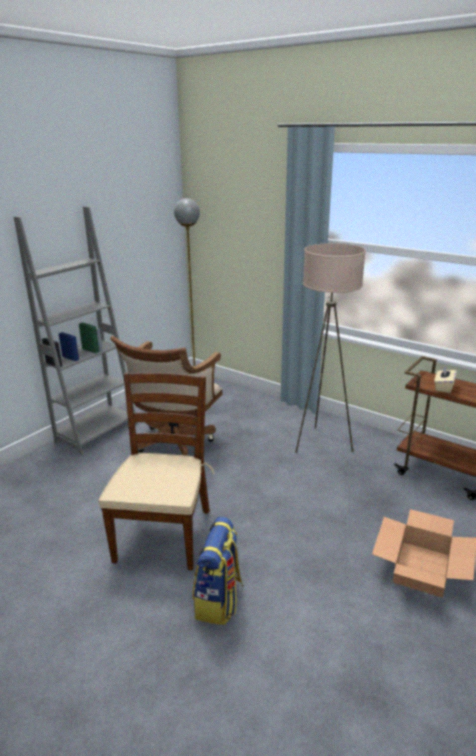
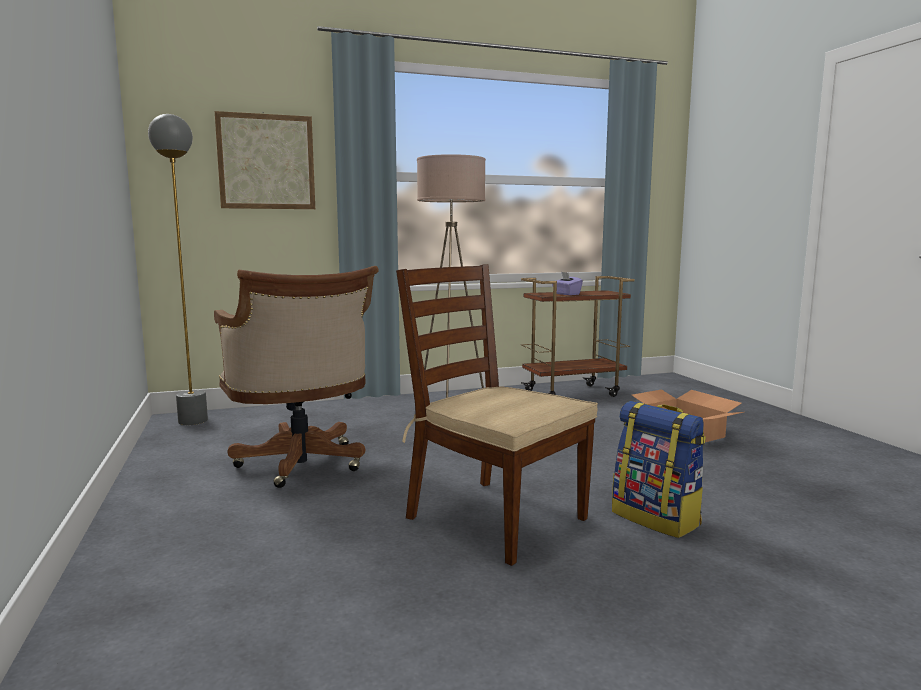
camera: 55 degrees left, 15 degrees down
grey bookcase [14,206,138,455] -> none
beige tissue box [434,366,457,393] -> purple tissue box [552,272,583,295]
none -> picture [215,111,315,209]

